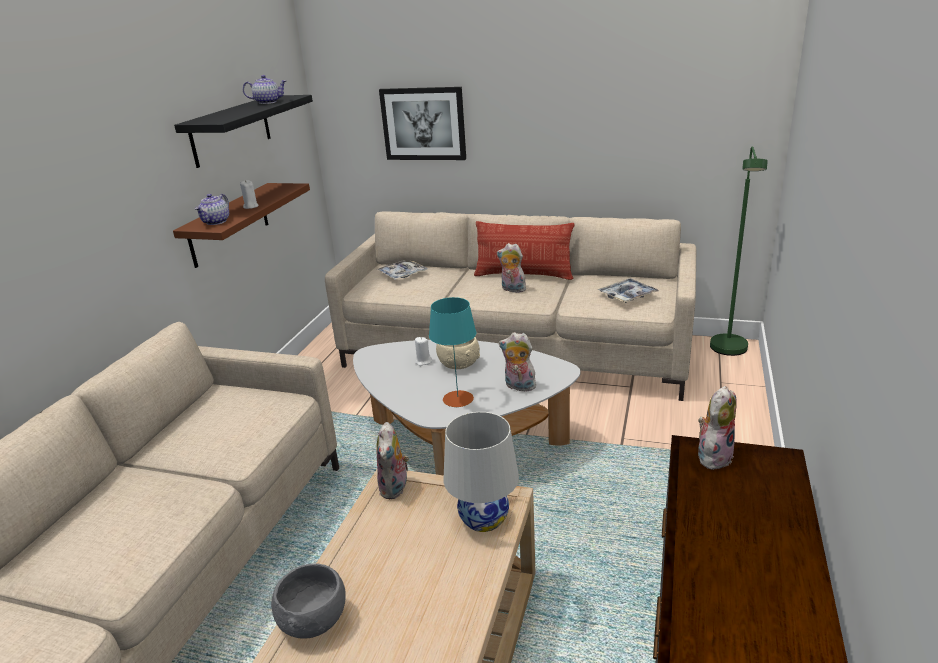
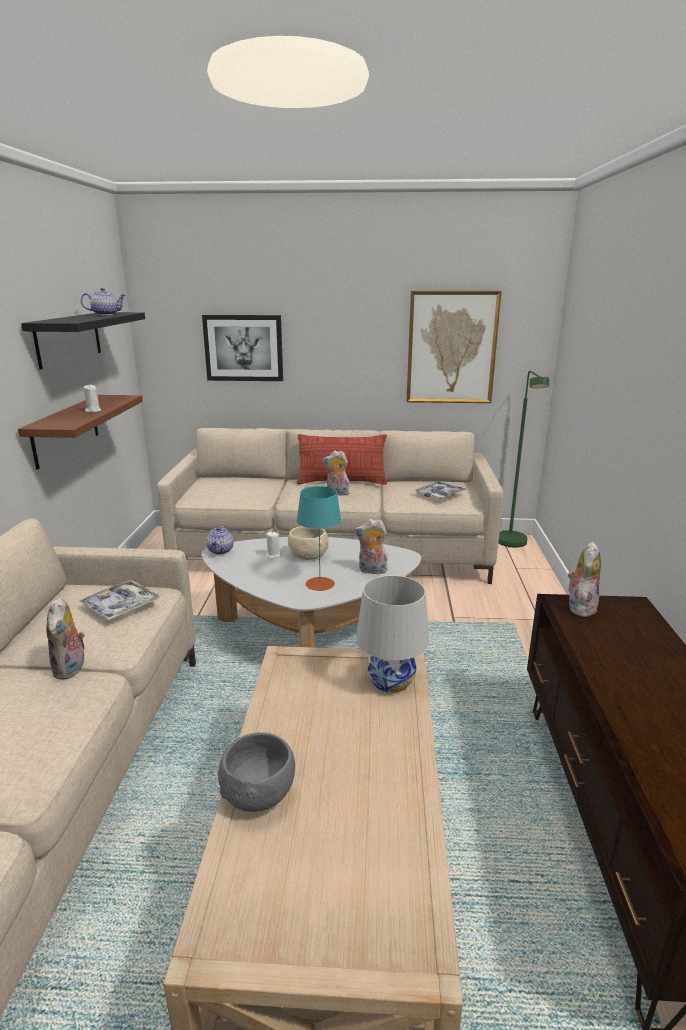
camera: 15 degrees left, 5 degrees down
teapot [195,194,229,225] -> teapot moved to [206,525,233,555]
tray [376,260,428,280] -> tray moved to [78,580,160,621]
plush toy [376,422,409,499] -> plush toy moved to [46,596,85,680]
none -> picture [406,291,502,403]

